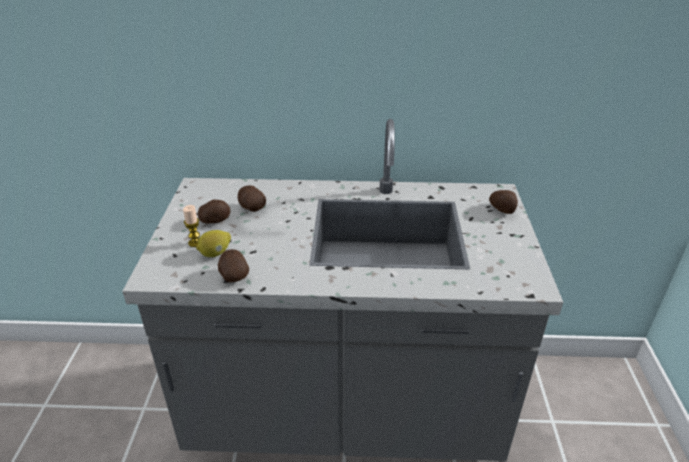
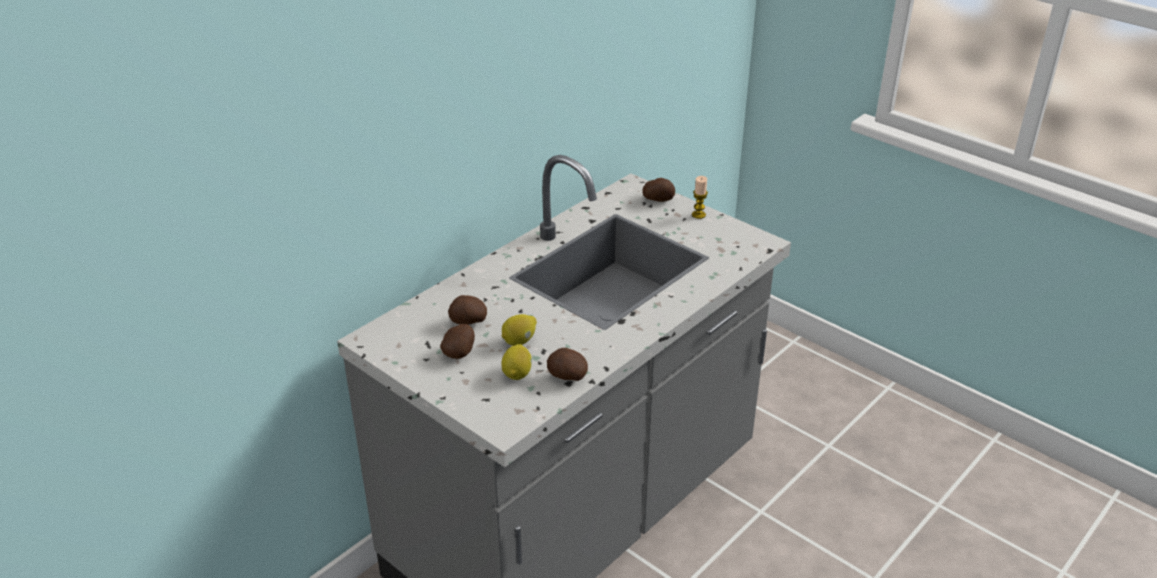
camera: 50 degrees left, 0 degrees up
candle [183,205,200,247] -> candle moved to [692,176,708,219]
none -> lemon [502,314,537,346]

